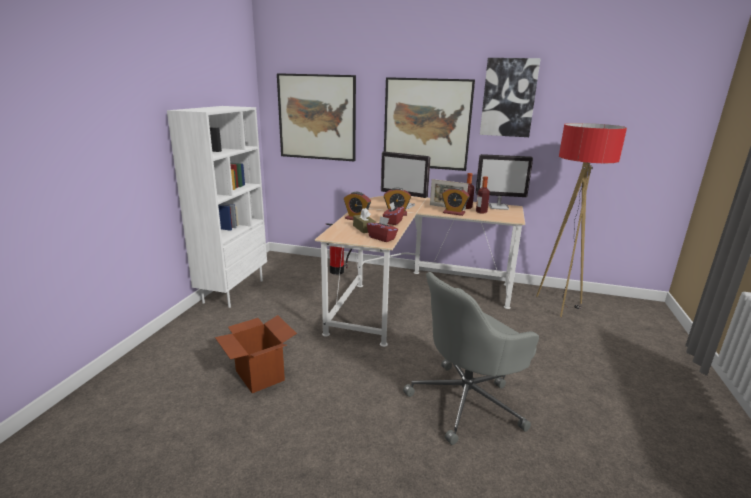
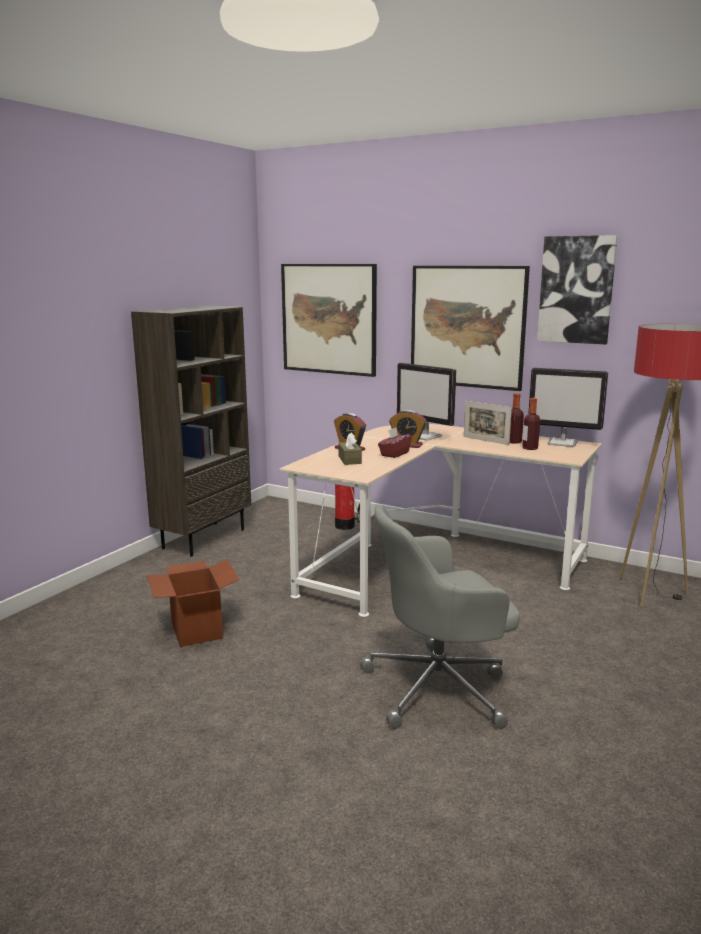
camera: 15 degrees right, 5 degrees down
white bookcase [167,106,267,308] -> brown bookcase [131,305,251,557]
red tissue box [367,216,398,242] -> none
alarm clock [442,187,470,216] -> none

